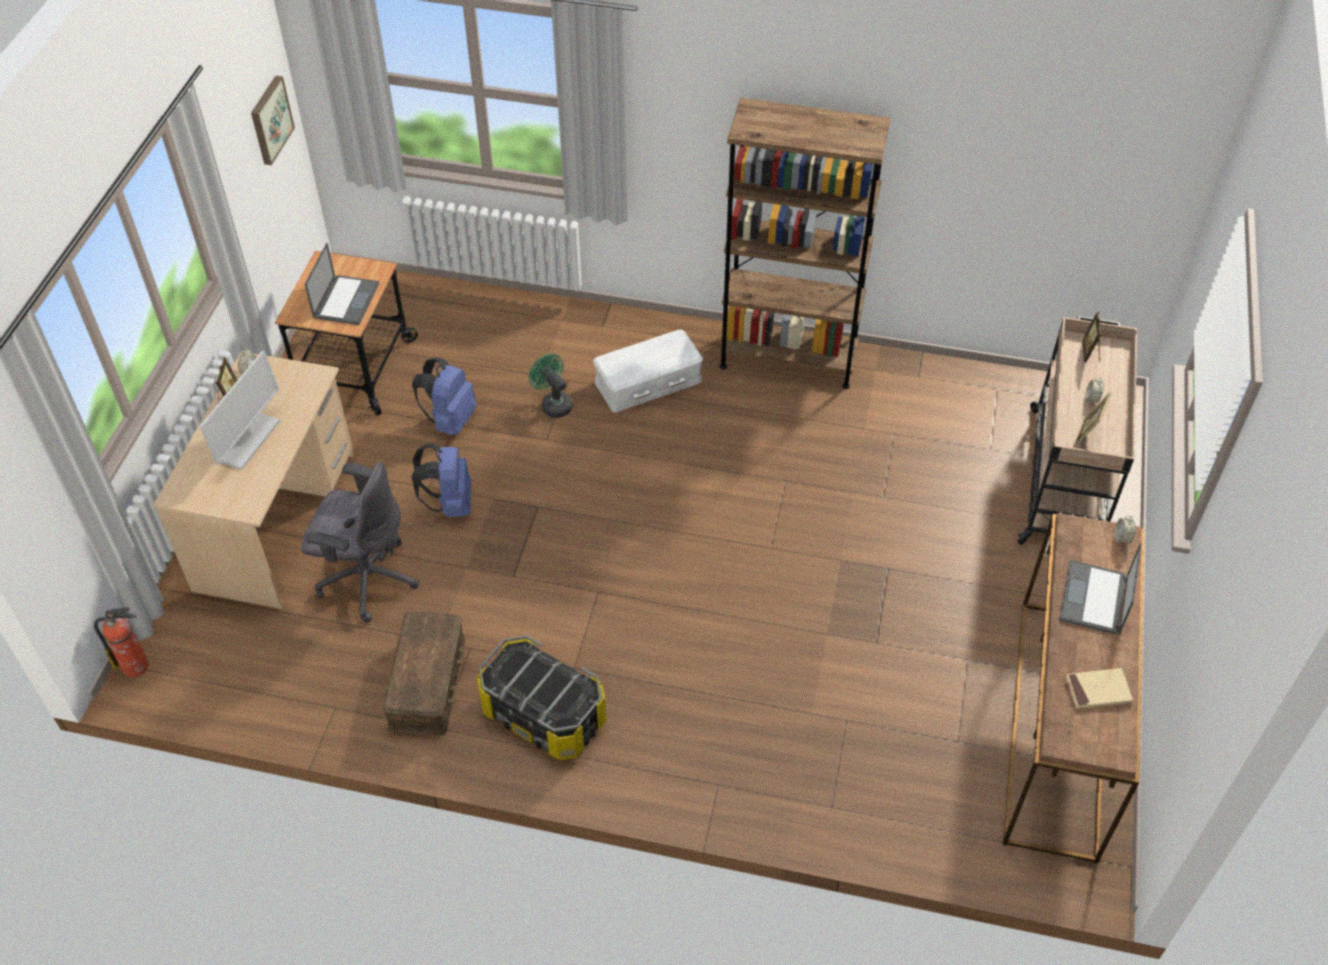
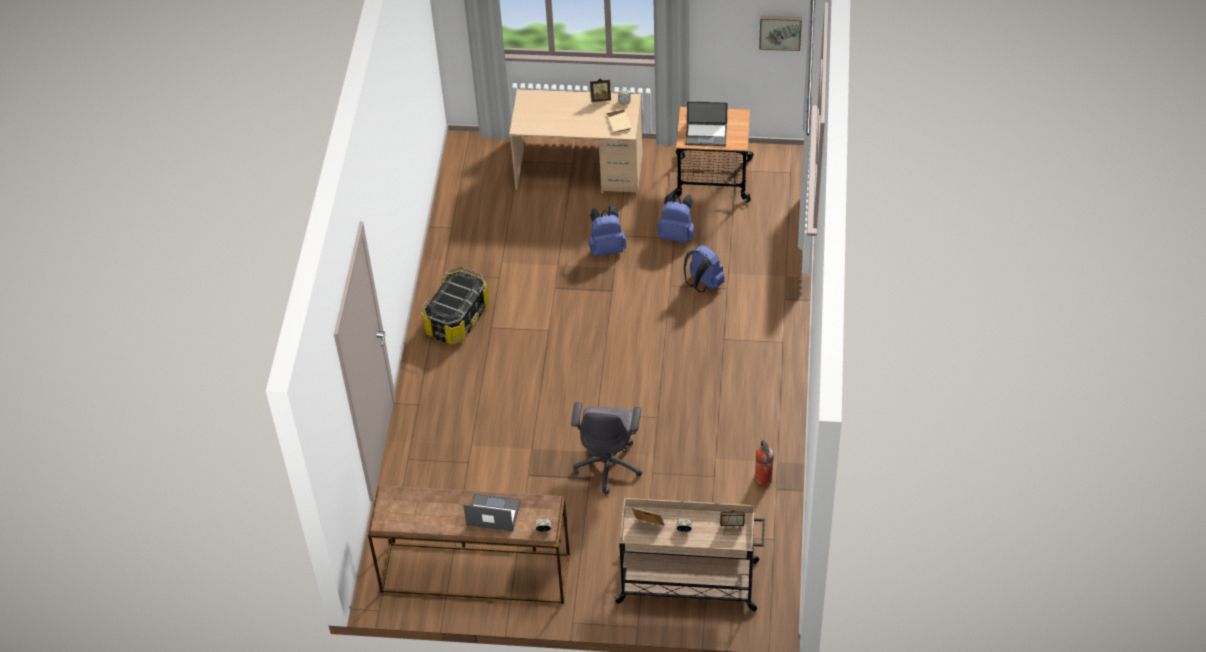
camera: 85 degrees right, 0 degrees up
fire extinguisher [94,607,149,677] -> fire extinguisher moved to [755,440,774,487]
monitor [199,350,280,470] -> none
grey office chair [301,462,419,622] -> grey office chair moved to [571,402,643,494]
brown storage box [383,612,465,736] -> none
green fan [529,354,573,418] -> blue backpack [684,245,724,293]
white storage box [593,330,703,412] -> none
brown bookcase [719,98,891,389] -> none
beige book [1066,668,1133,709] -> beige book moved to [606,109,632,134]

